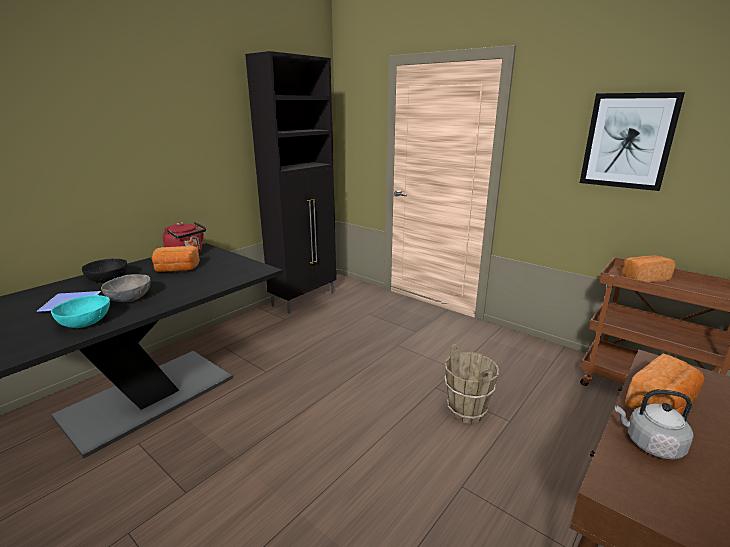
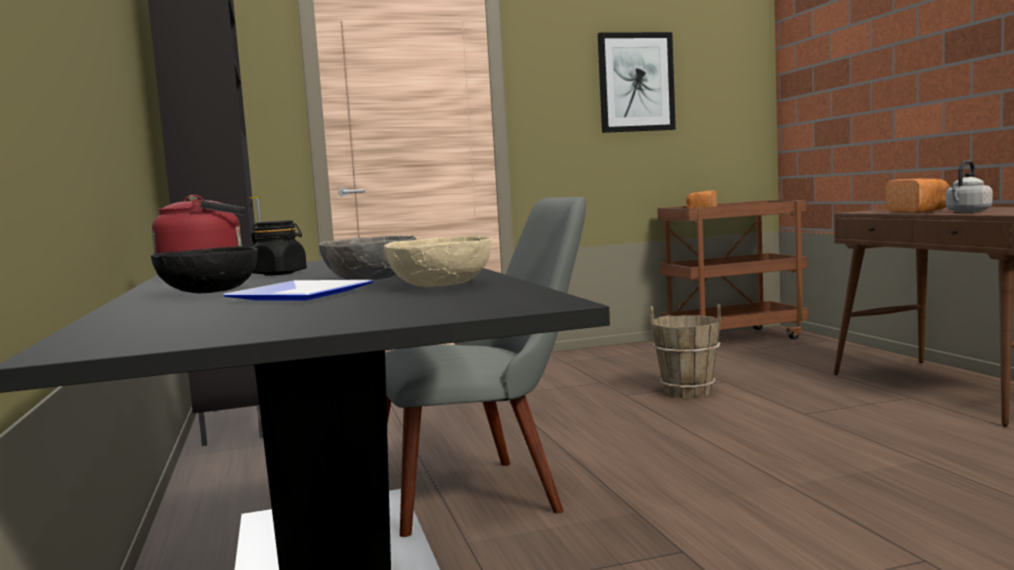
camera: 55 degrees left, 15 degrees down
turquoise bowl [51,295,110,328] -> beige bowl [384,236,492,287]
bread [151,246,200,272] -> black jar [251,220,307,276]
none -> grey chair [385,197,586,537]

